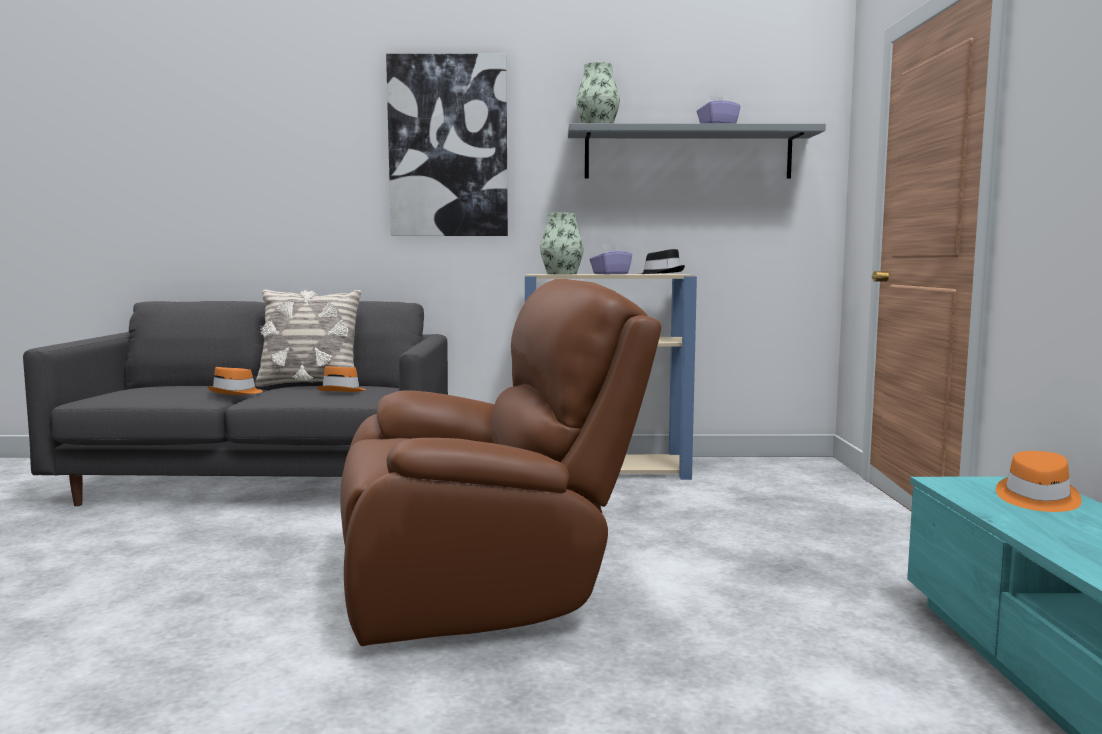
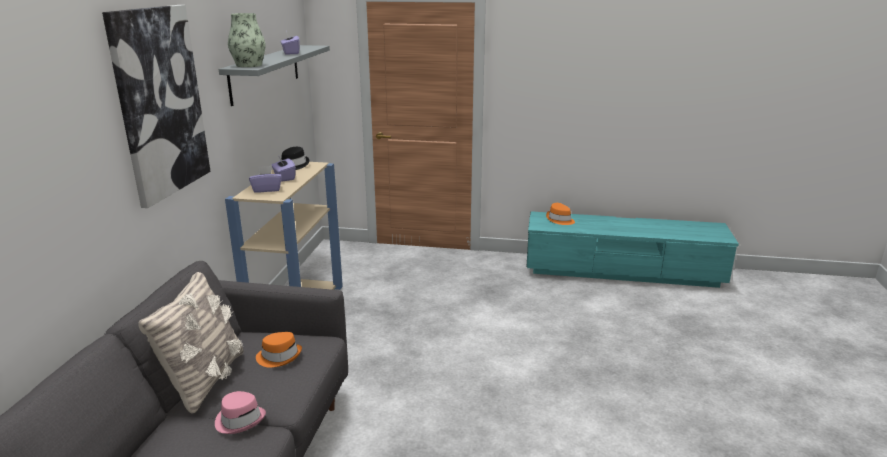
camera: 80 degrees left, 15 degrees up
orange hat [207,367,262,395] -> pink hat [215,391,266,434]
brown armchair [340,279,661,646] -> none
vase [540,213,584,274] -> purple tissue box [249,166,281,193]

